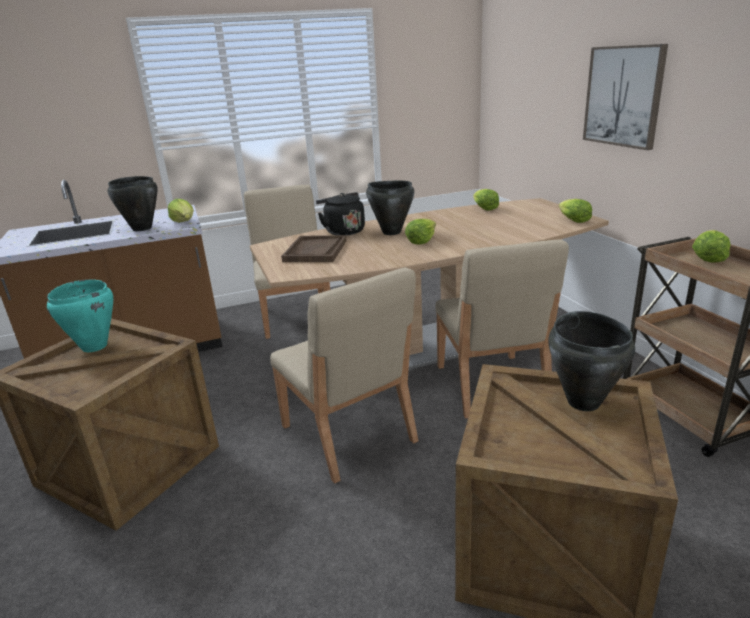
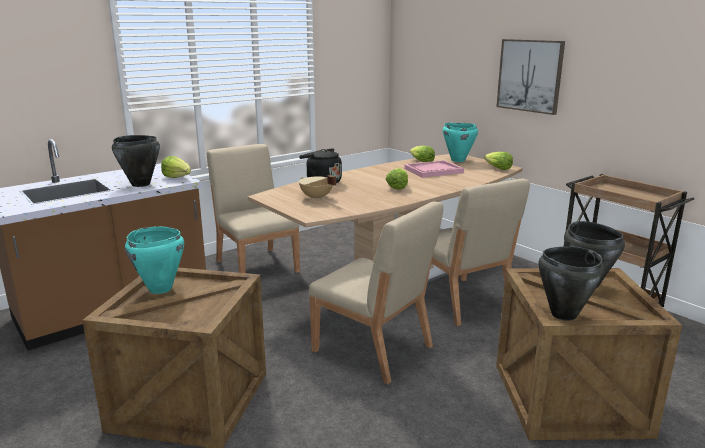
camera: 20 degrees left, 5 degrees down
brown tray [281,235,347,262] -> beige cooking pot [299,175,336,200]
black cooking pot [366,181,414,235] -> black cooking pot moved to [538,246,604,321]
lettuce [692,230,731,263] -> none
none -> pink tray [404,160,464,178]
none -> turquoise cooking pot [443,123,478,162]

